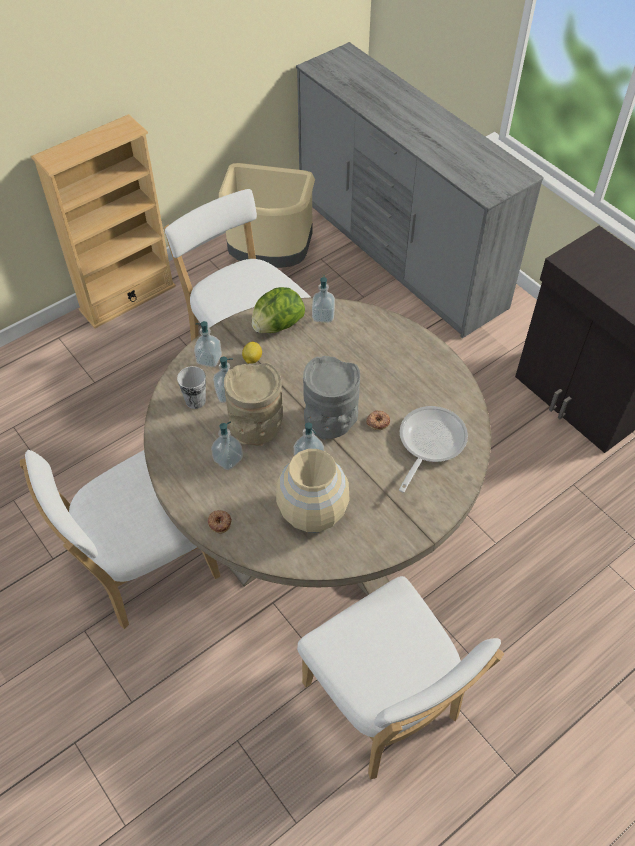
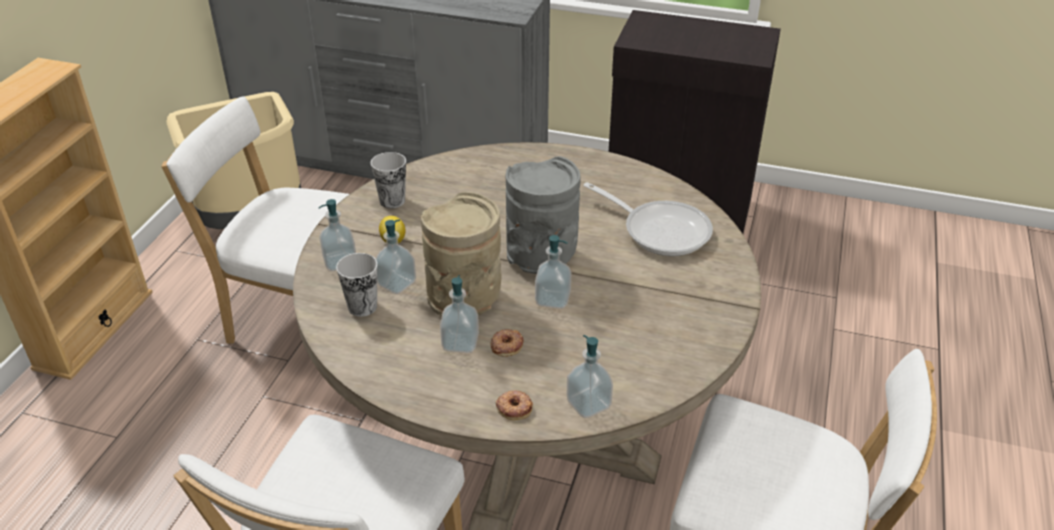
camera: 35 degrees left, 15 degrees down
lettuce [251,287,305,333] -> cup [371,152,406,208]
beige vase [276,449,349,533] -> none
soap dispenser [312,275,335,323] -> soap dispenser moved to [567,335,613,418]
donut [366,410,390,430] -> donut moved to [490,329,523,357]
frying pan [399,406,468,493] -> frying pan turned 135 degrees clockwise [583,182,713,256]

